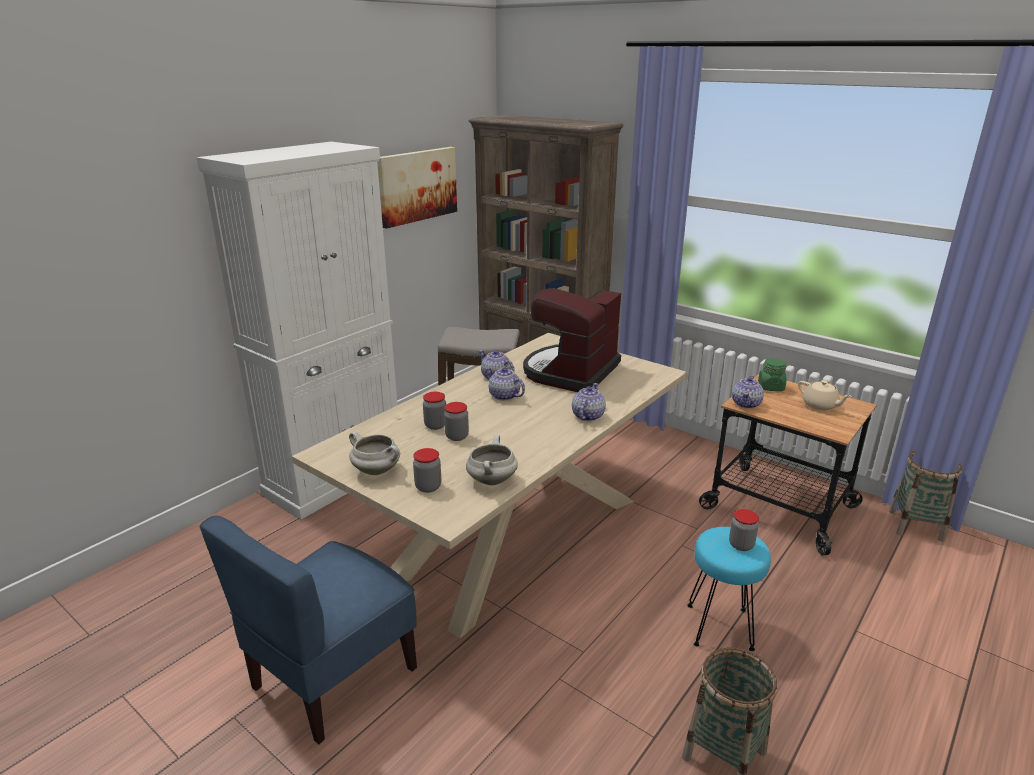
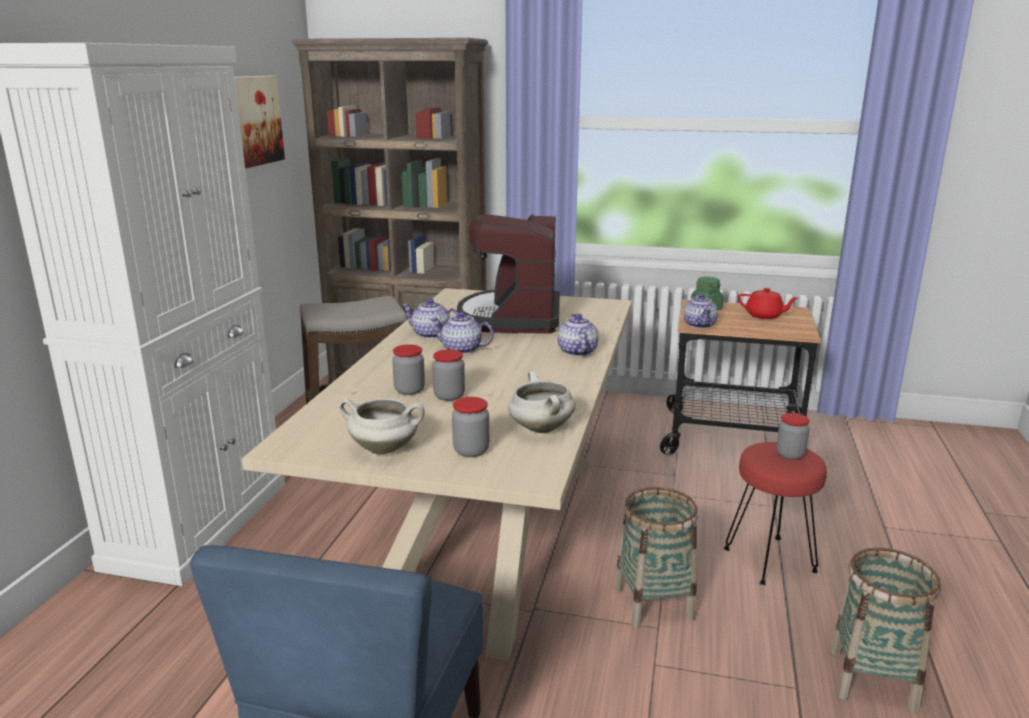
camera: 25 degrees left, 5 degrees down
turquoise stool [687,527,771,651] -> red stool [724,442,827,585]
beige teapot [798,380,852,410] -> red teapot [738,288,798,319]
basket [889,451,962,542] -> basket moved to [614,487,698,628]

